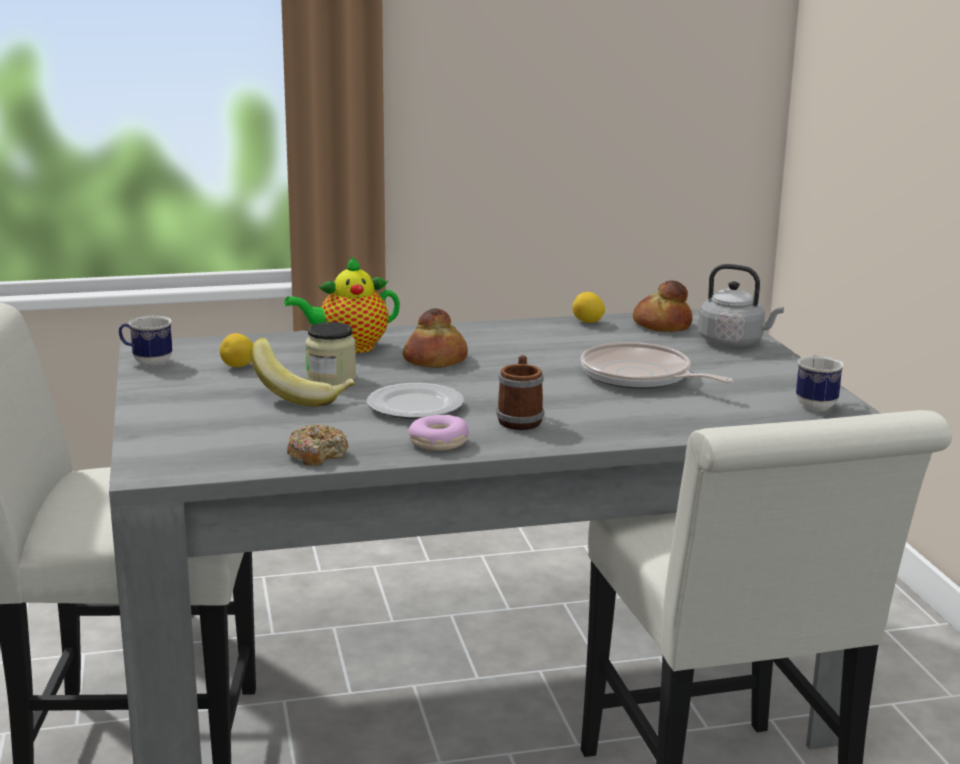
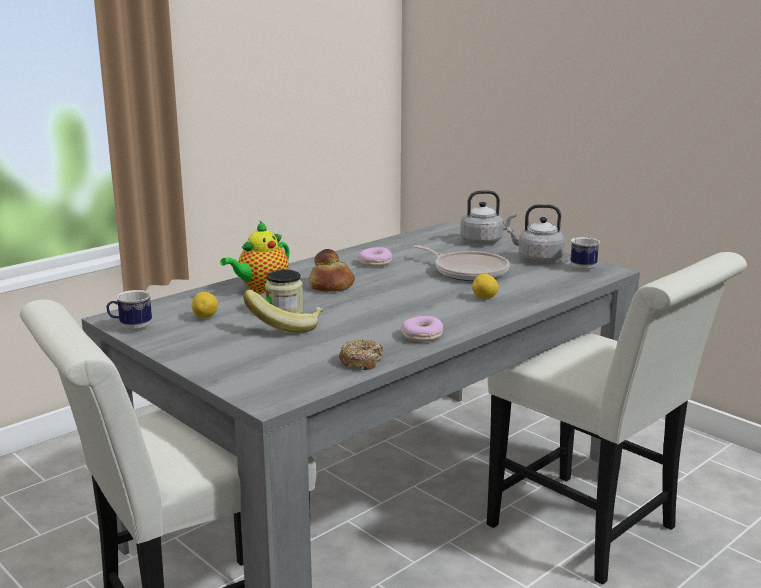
camera: 30 degrees left, 0 degrees up
plate [367,383,464,419] -> none
mug [496,355,544,430] -> none
lemon [572,292,605,323] -> lemon moved to [472,274,499,299]
frying pan [581,342,733,389] -> frying pan turned 150 degrees counterclockwise [413,245,510,281]
bread [633,280,693,332] -> none
none -> donut [358,247,392,267]
none -> grey kettle [507,204,565,263]

